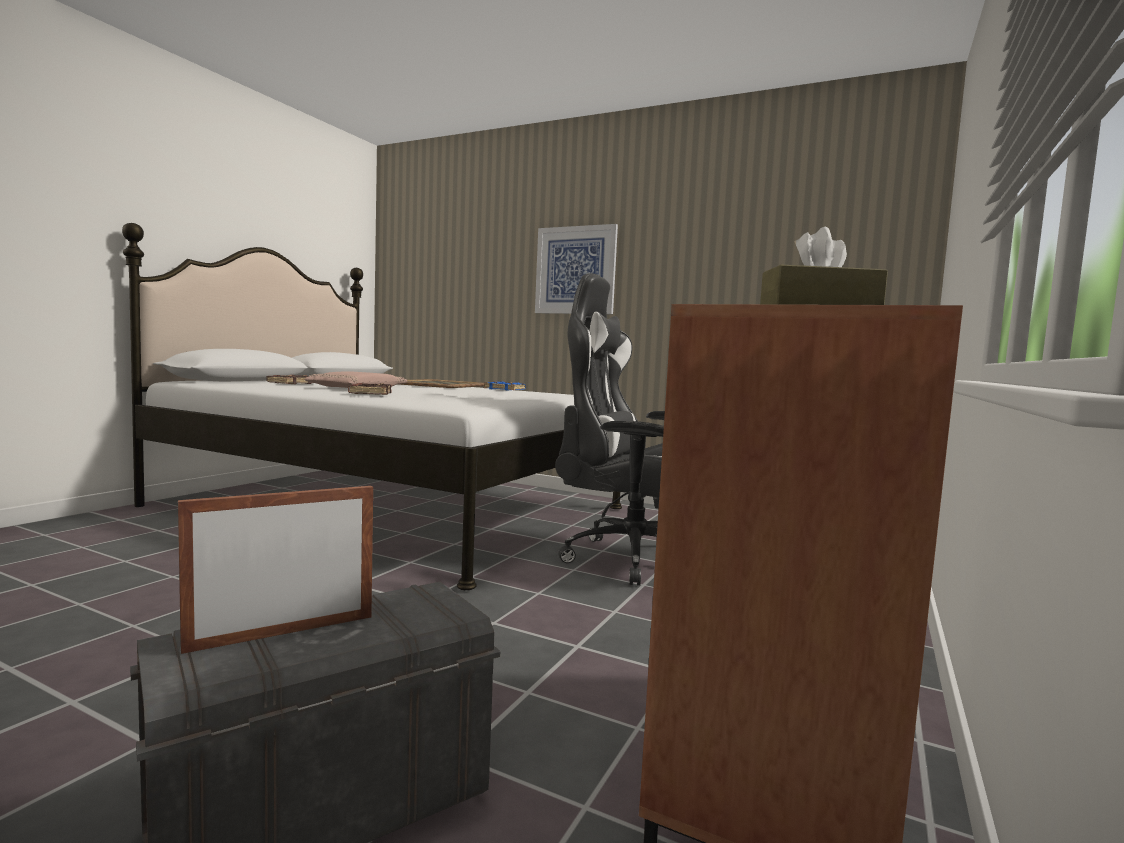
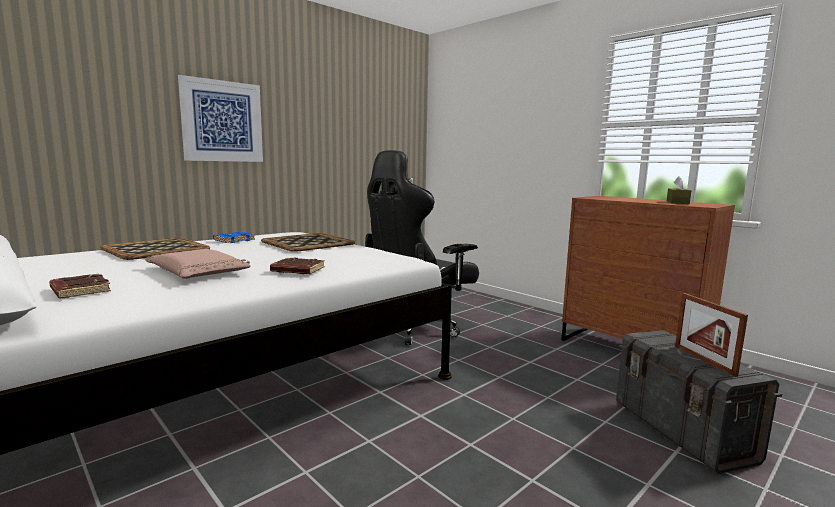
camera: 70 degrees left, 5 degrees up
none -> tray [261,233,355,252]

